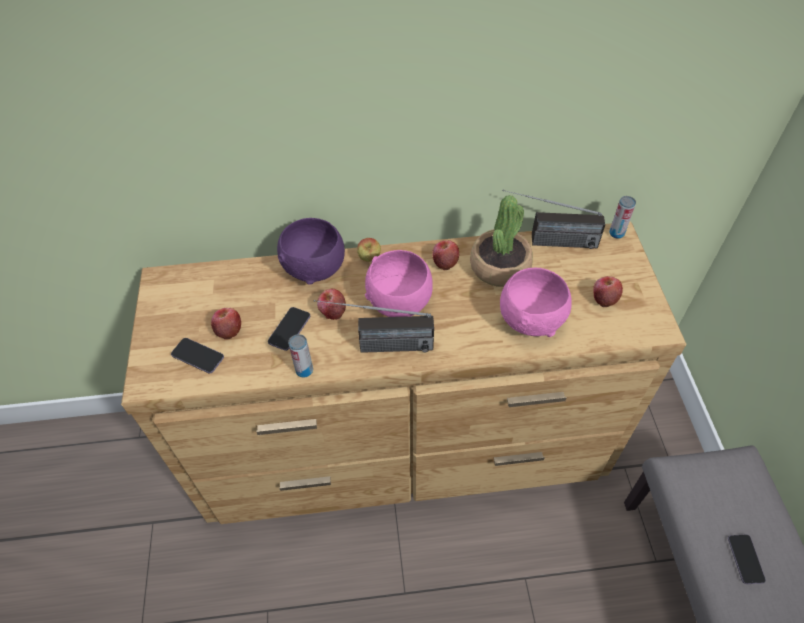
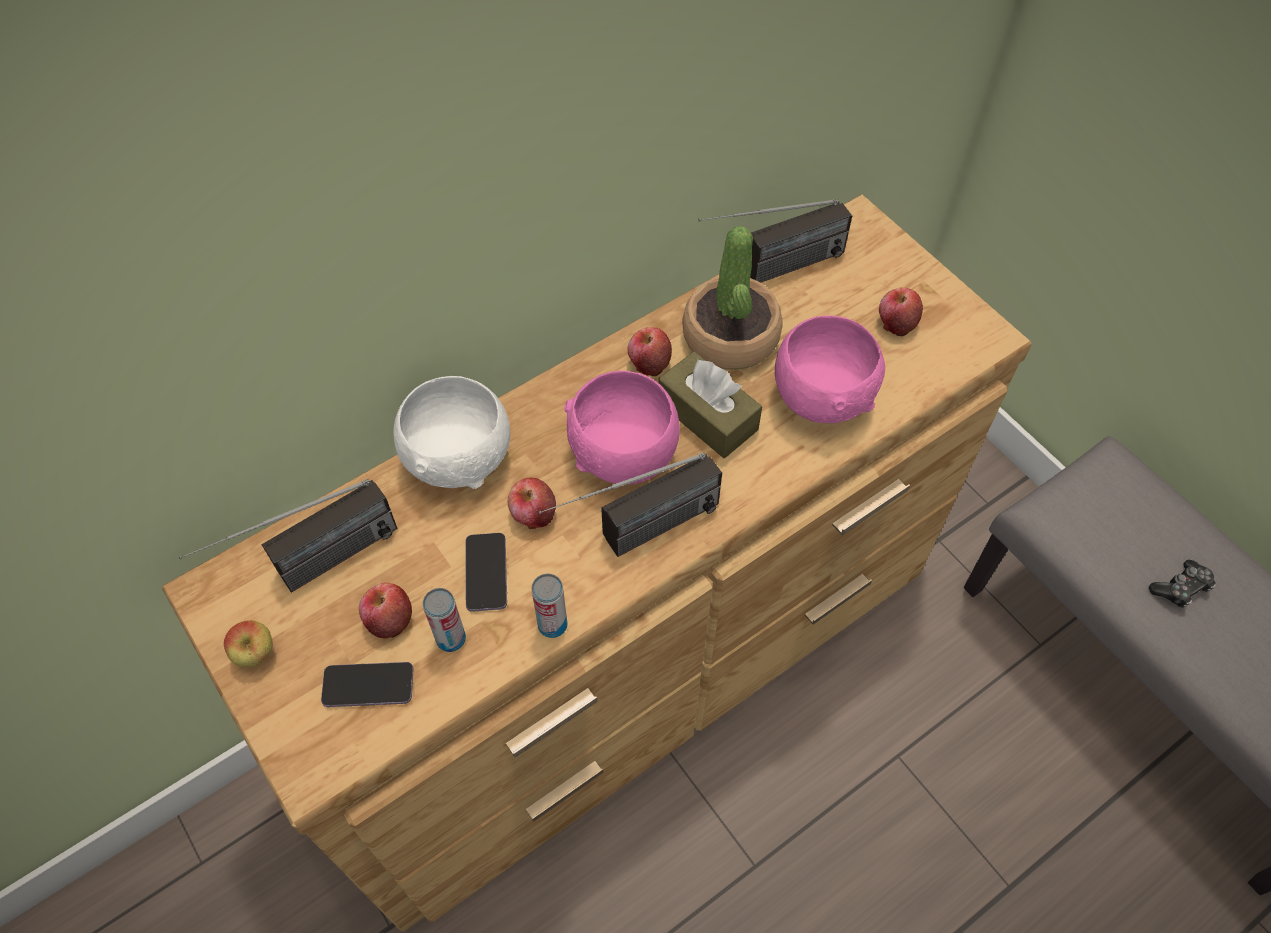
camera: 30 degrees left, 5 degrees up
purple bowl [277,218,345,285] -> white bowl [393,376,510,489]
apple [357,238,381,262] -> apple moved to [224,620,273,667]
can [609,196,636,239] -> can moved to [423,588,466,652]
phone [728,535,766,584] -> game controller [1149,560,1216,608]
none -> radio [179,479,397,592]
none -> brown tissue box [658,351,762,458]

